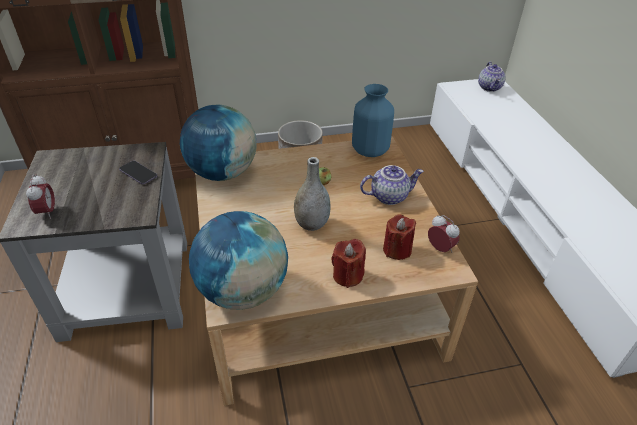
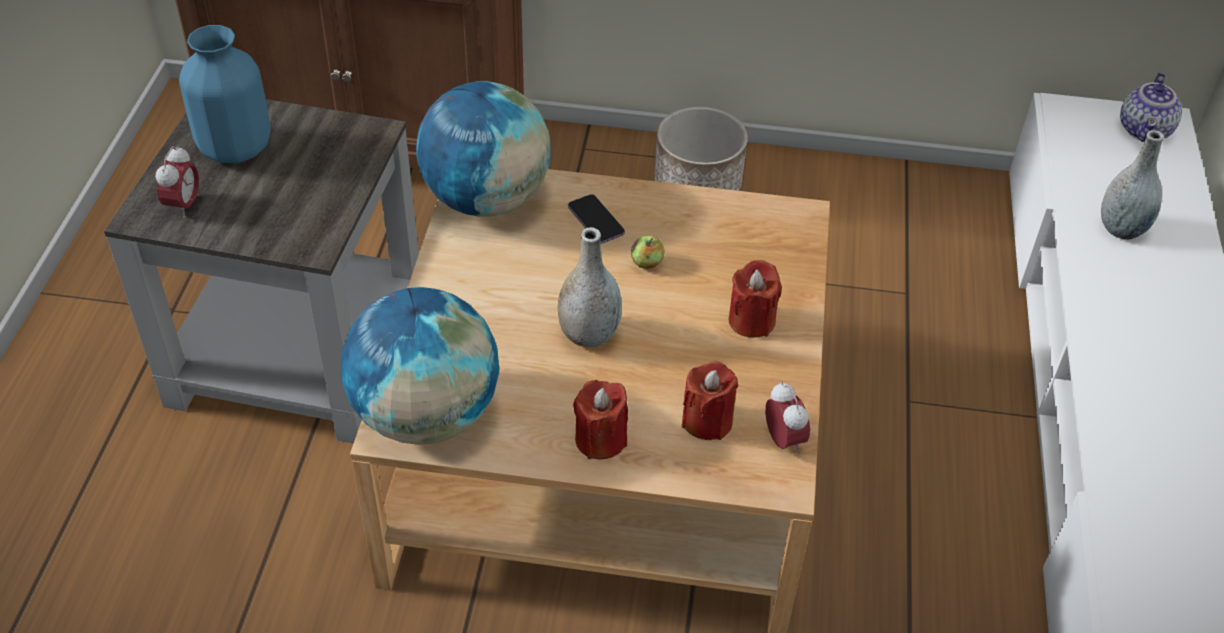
camera: 20 degrees right, 5 degrees up
phone [119,161,157,185] -> phone moved to [568,194,625,244]
blue vase [352,84,394,157] -> blue vase moved to [179,25,270,163]
teapot [360,165,424,205] -> red candle [729,260,782,338]
none -> grey vase [1101,130,1164,240]

